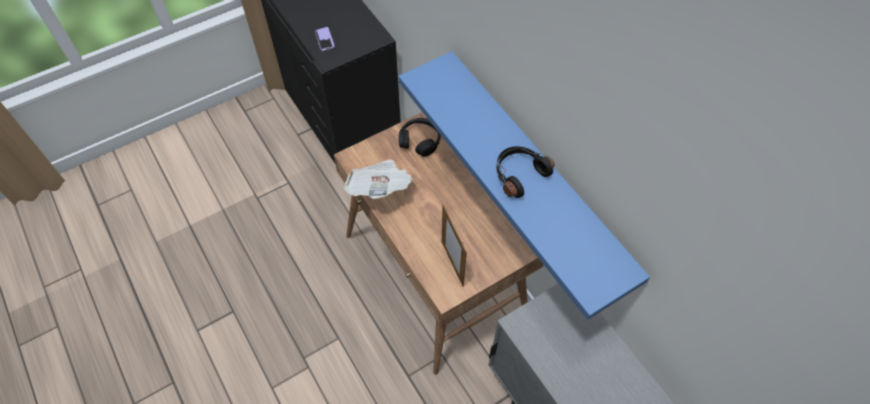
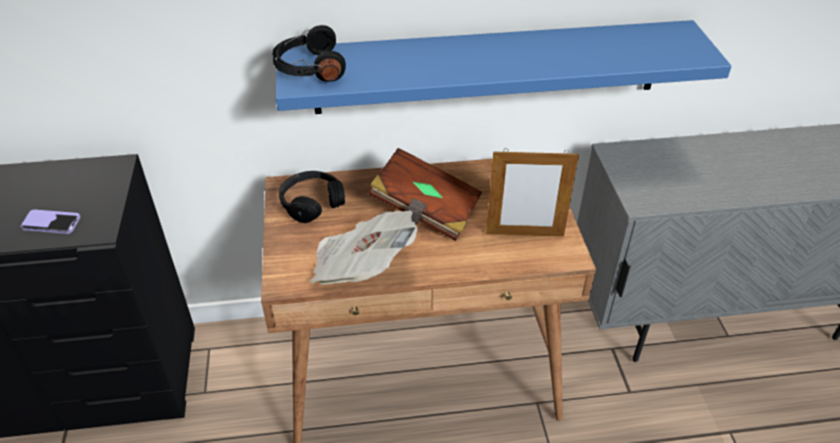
camera: 65 degrees left, 15 degrees down
black headphones [496,146,555,198] -> black headphones moved to [272,25,346,82]
none -> brown book [368,148,482,241]

